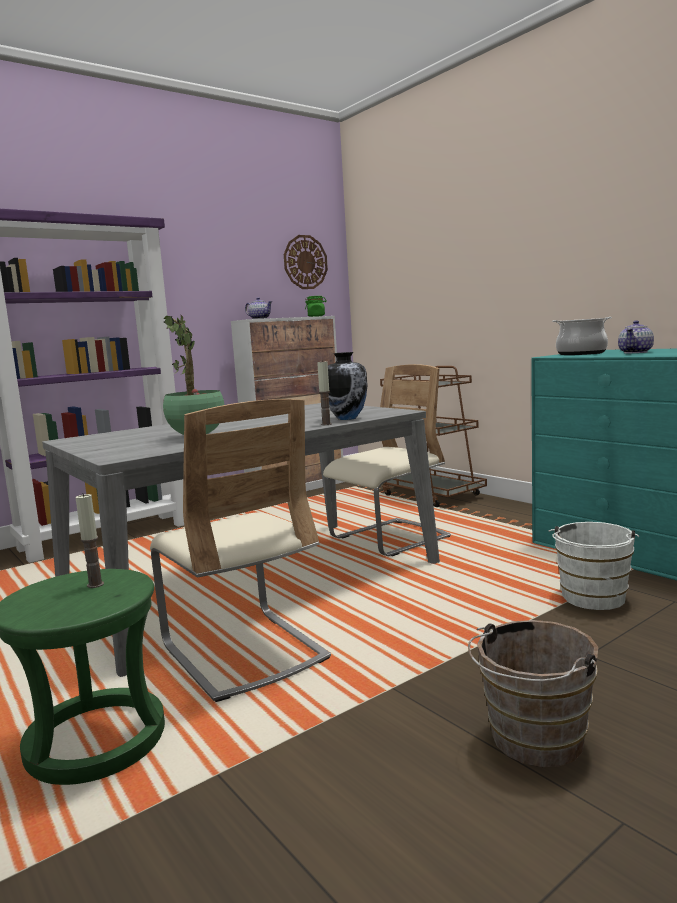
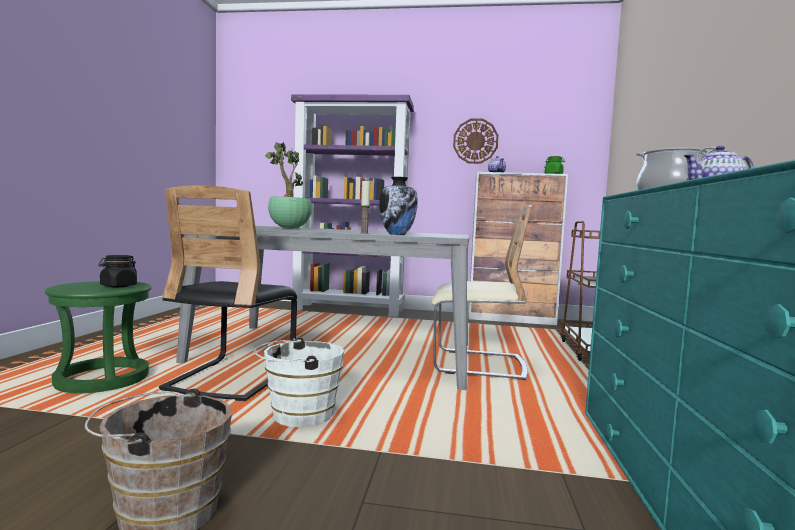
camera: 45 degrees right, 5 degrees down
candle [75,493,104,588] -> black jar [99,255,137,287]
beige chair [150,399,331,702] -> black chair [159,185,297,401]
wall clock [284,235,328,289] -> wall clock moved to [453,118,499,164]
white bucket [549,522,639,610] -> white bucket moved to [254,337,344,427]

